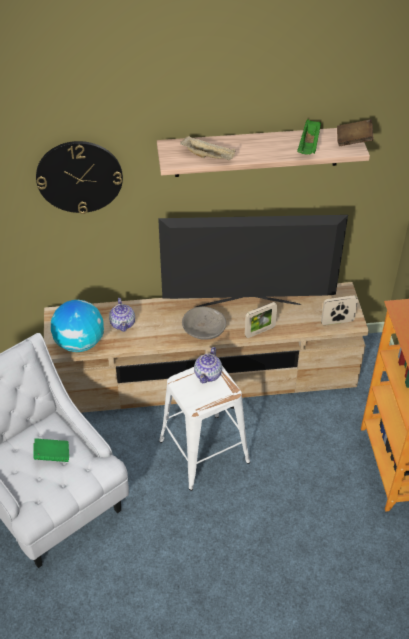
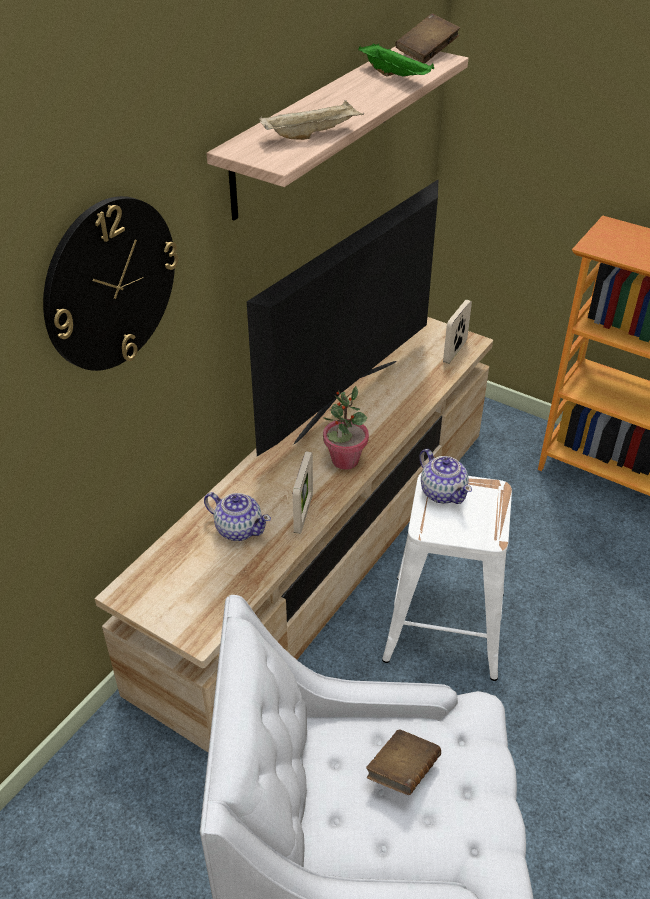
camera: 50 degrees left, 5 degrees down
green book [33,438,69,462] -> brown book [366,729,441,795]
globe [51,300,104,352] -> none
grey bowl [182,306,226,340] -> potted plant [323,386,369,470]
picture frame [245,302,277,338] -> picture frame moved to [293,452,313,534]

